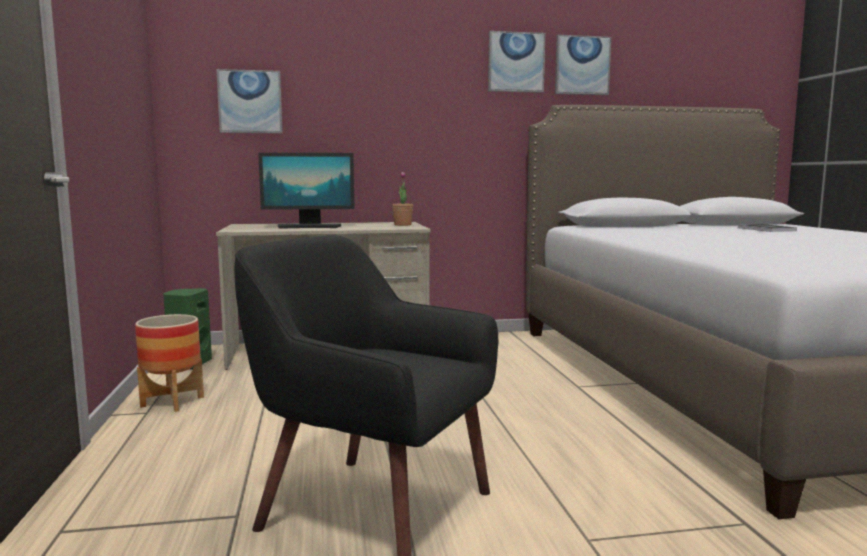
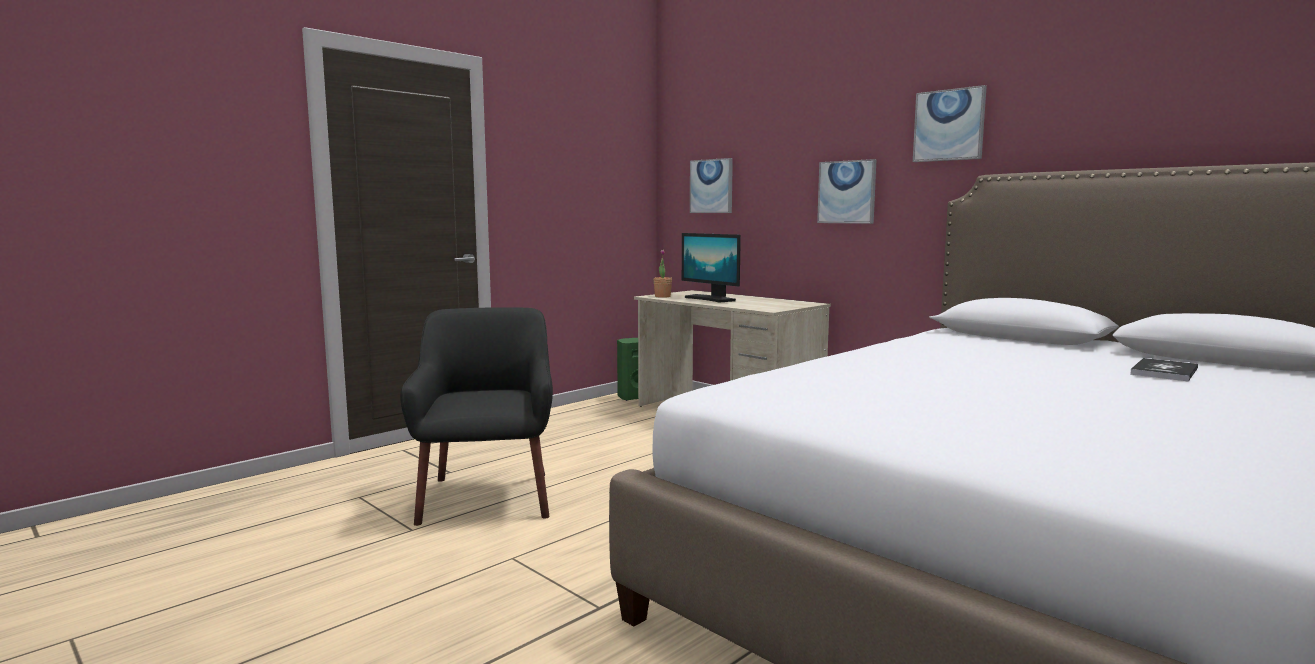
camera: 55 degrees right, 0 degrees up
planter [135,314,204,412] -> none
potted plant [392,172,413,226] -> potted plant moved to [653,249,672,298]
picture [555,35,611,95] -> picture moved to [817,159,877,224]

